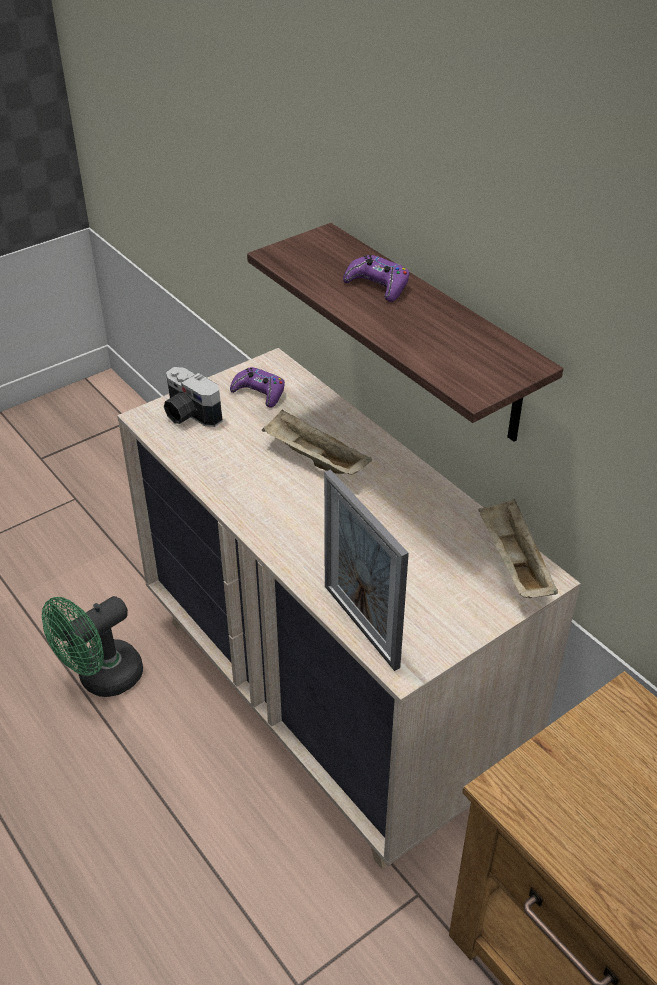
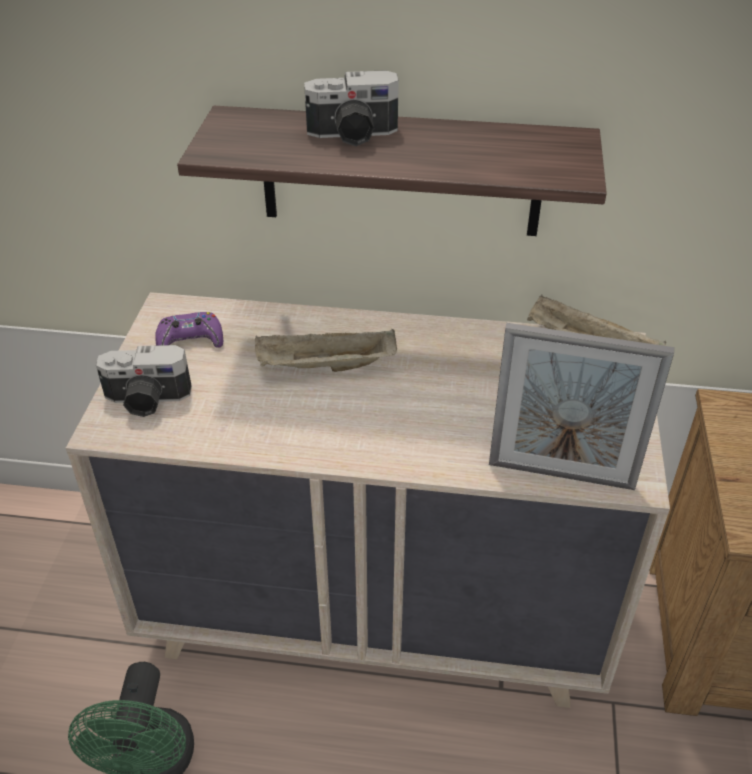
camera: 45 degrees left, 0 degrees up
purple game controller [343,255,409,302] -> camera [304,70,399,146]

